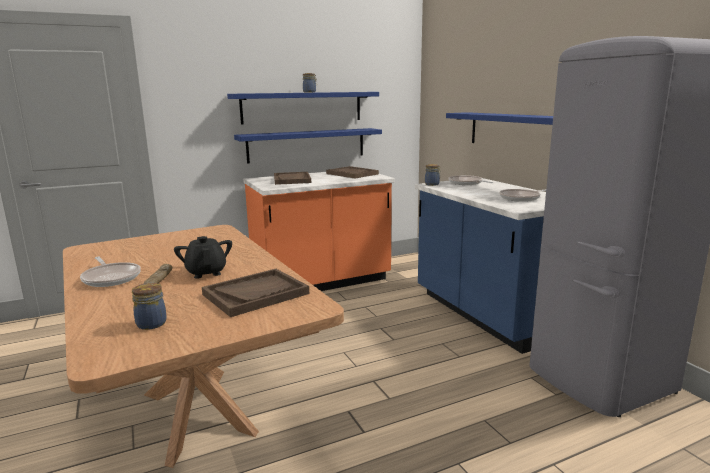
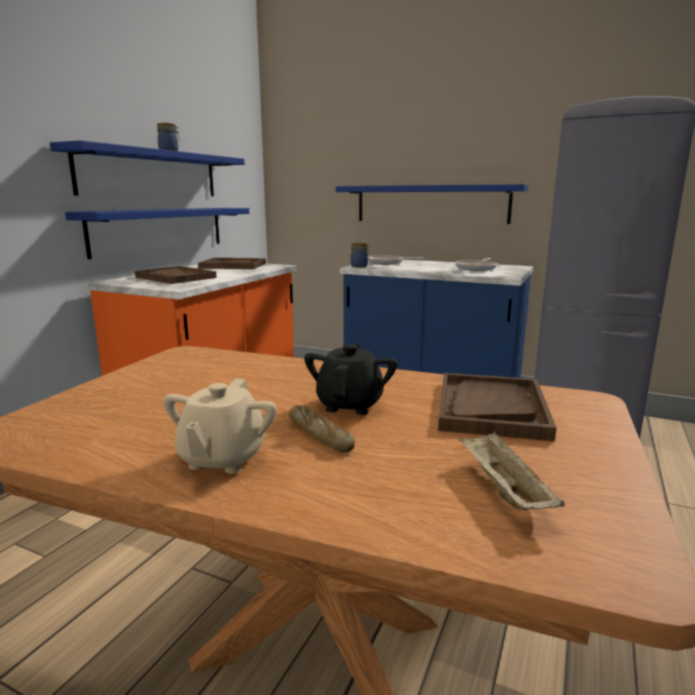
camera: 40 degrees left, 0 degrees up
frying pan [80,257,141,287] -> beige teapot [163,379,277,474]
jar [132,283,167,330] -> beige tray [460,432,565,510]
black teapot [174,236,232,279] -> black teapot turned 75 degrees clockwise [304,344,398,415]

